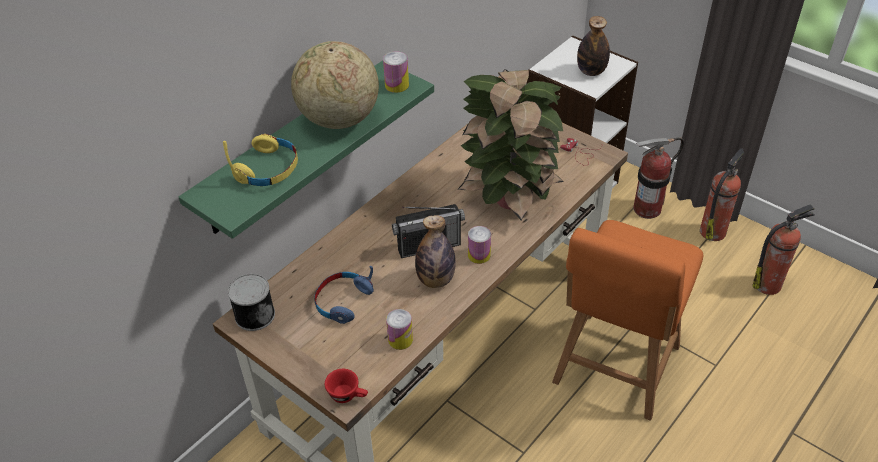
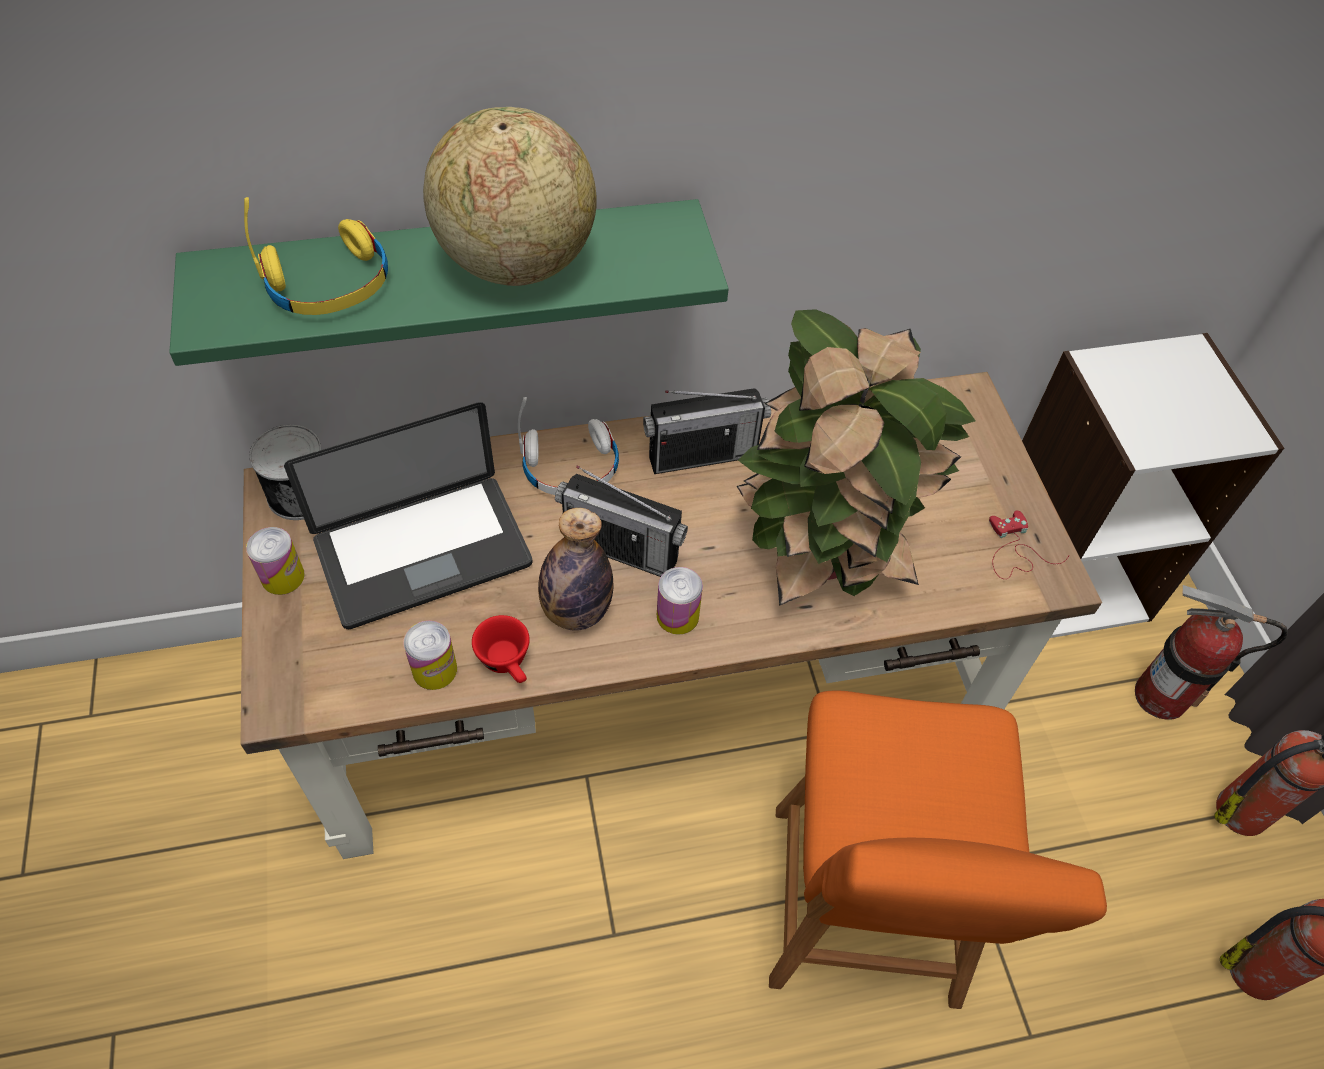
camera: 35 degrees right, 10 degrees up
blue headphones [314,266,374,324] -> laptop [284,402,533,629]
red cup [325,369,368,403] -> red cup moved to [472,615,530,683]
can [383,51,409,93] -> can moved to [246,527,305,595]
orange chair [552,220,704,421] -> orange chair turned 60 degrees counterclockwise [769,690,1107,1009]
bottle [577,16,610,76] -> none
none -> white headphones [518,397,619,495]
none -> radio [643,388,771,474]

